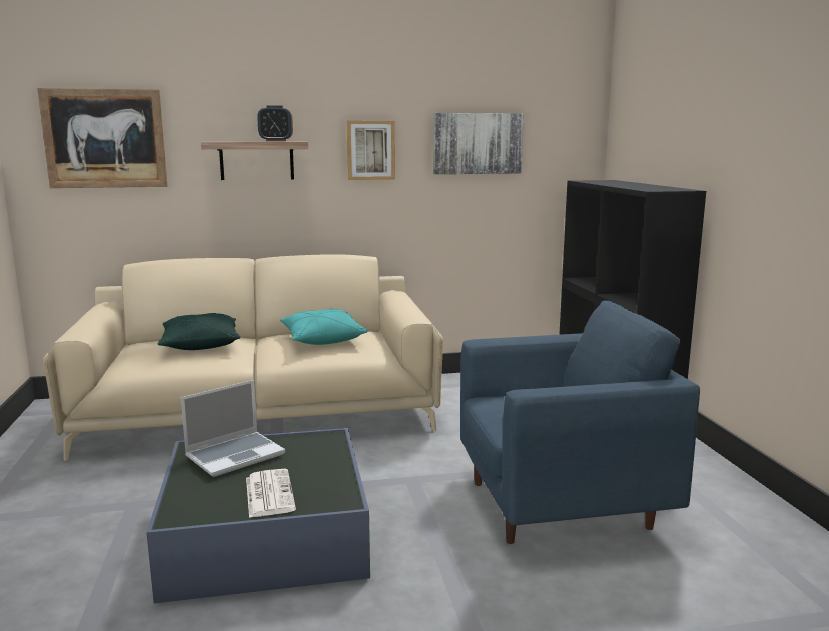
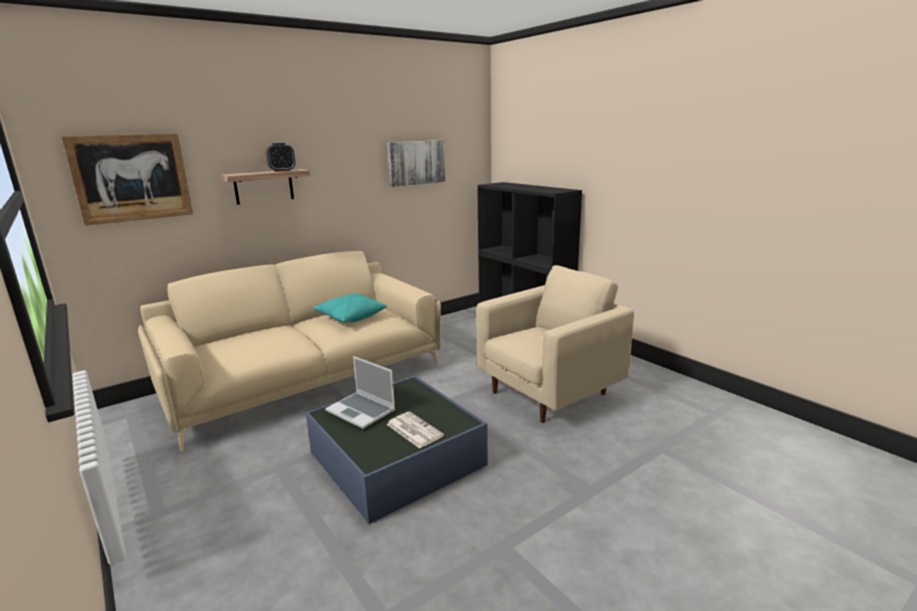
camera: 25 degrees left, 5 degrees up
green pillow [158,313,241,350] -> none
laptop [181,380,285,477] -> laptop turned 105 degrees clockwise [325,356,396,429]
picture [347,121,395,180] -> none
blue armchair [460,300,700,544] -> beige armchair [476,265,634,423]

